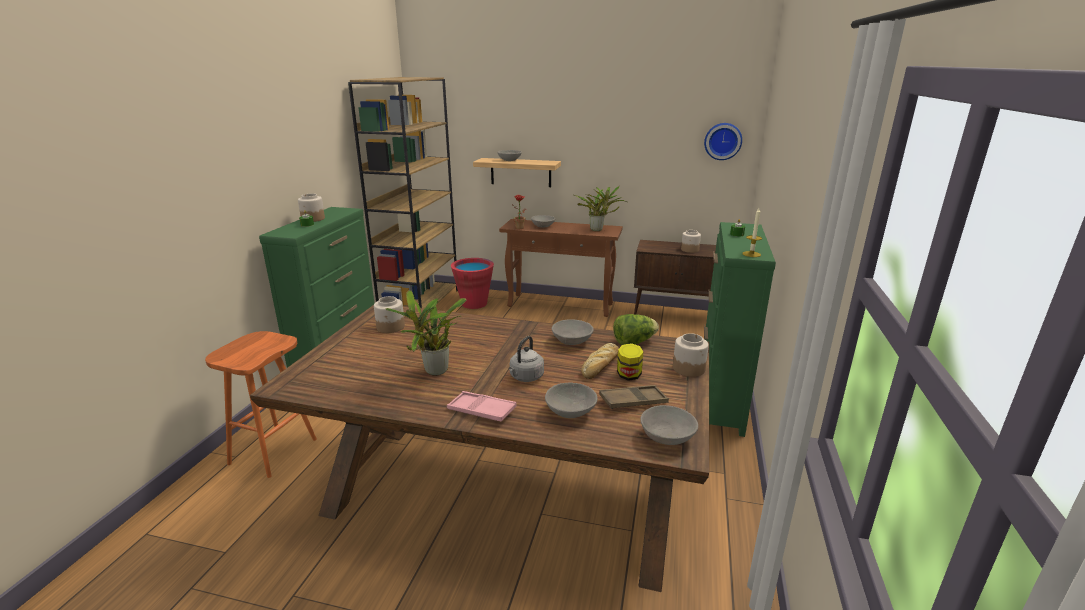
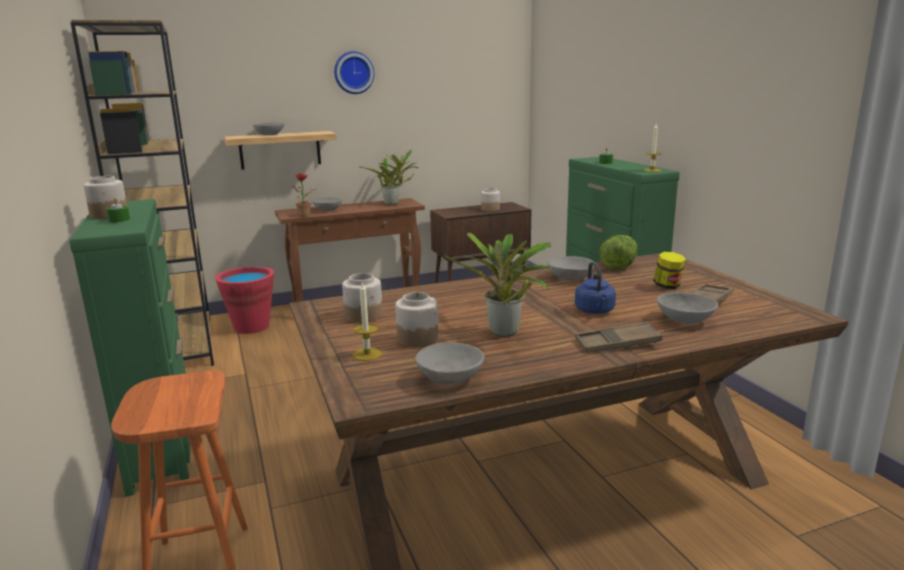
camera: 35 degrees left, 5 degrees down
pink tray [447,391,517,421] -> brown tray [575,322,663,353]
grey kettle [509,336,544,382] -> blue kettle [575,262,616,314]
bread [581,343,619,379] -> none
grey bowl [640,405,698,445] -> grey bowl moved to [415,343,484,384]
jar [673,333,709,377] -> jar moved to [395,292,439,347]
wall clock [704,123,742,160] -> wall clock moved to [334,51,374,94]
none -> candle [353,282,382,361]

